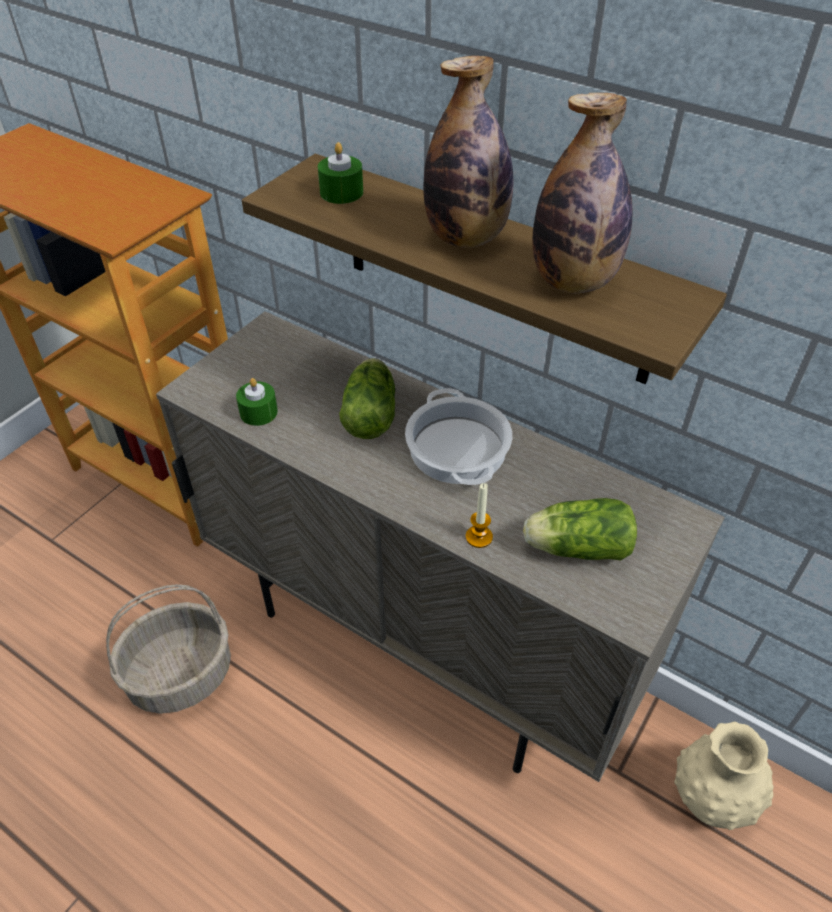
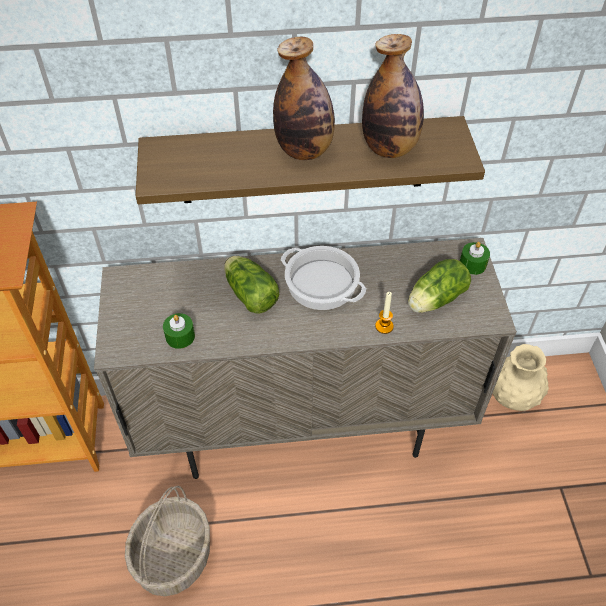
camera: 40 degrees left, 5 degrees up
green candle [318,142,363,204] -> green candle moved to [460,242,490,275]

